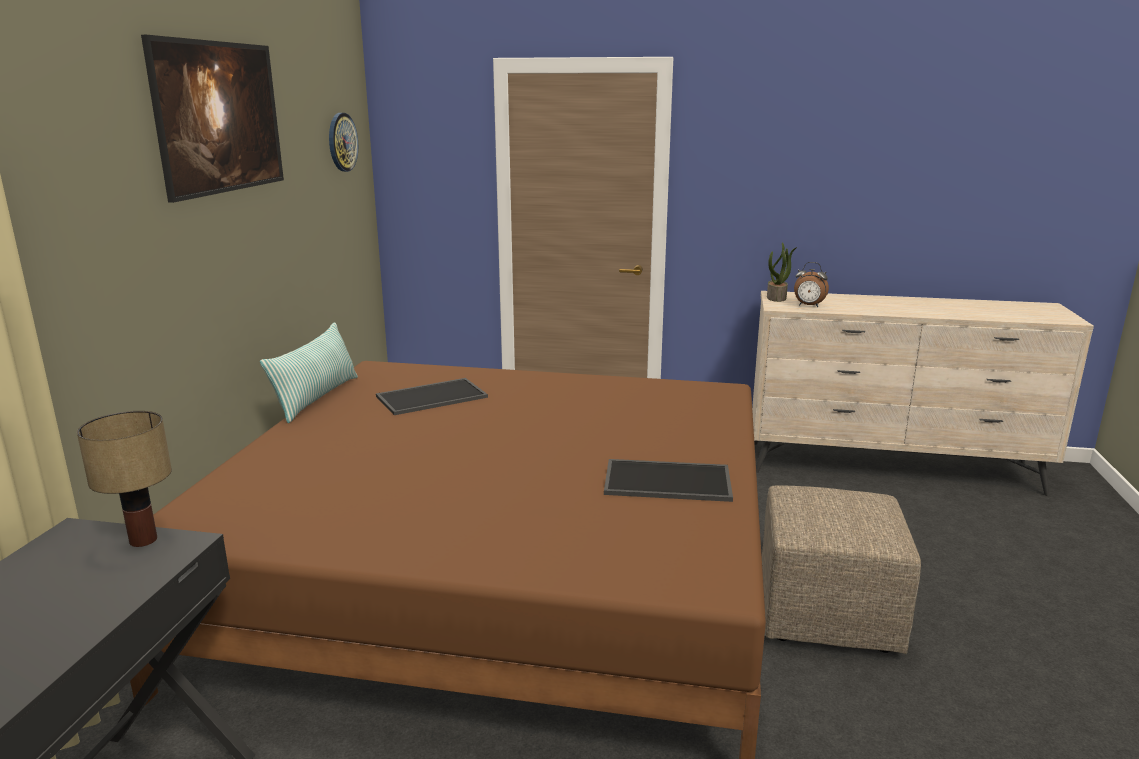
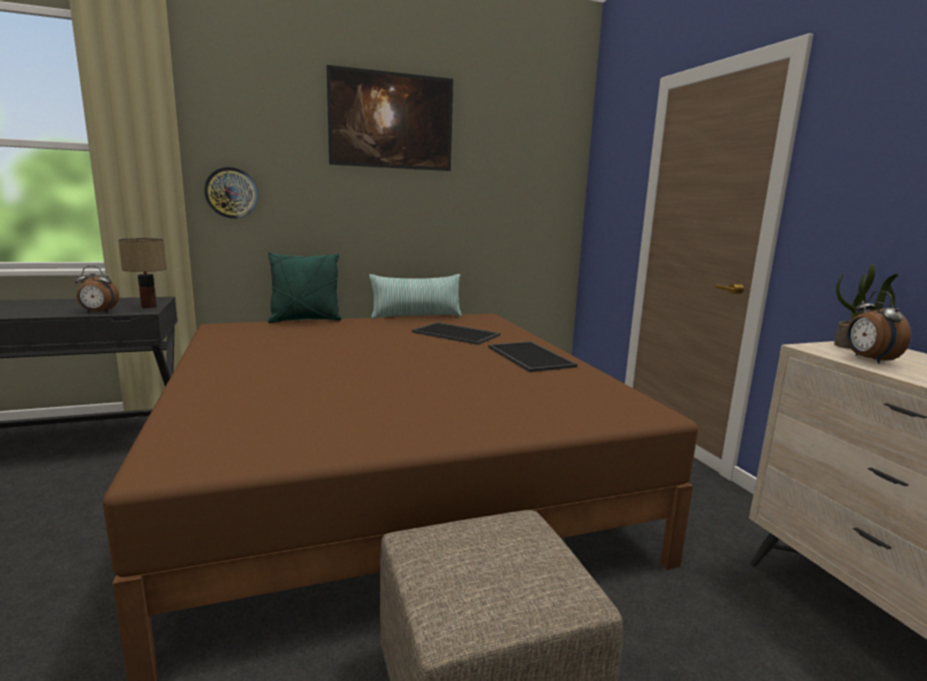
camera: 60 degrees right, 5 degrees down
wall clock [329,113,358,172] -> wall clock moved to [204,167,258,219]
tray [604,459,733,502] -> tray moved to [488,341,577,372]
none -> alarm clock [75,266,119,313]
none -> green pillow [268,252,342,323]

